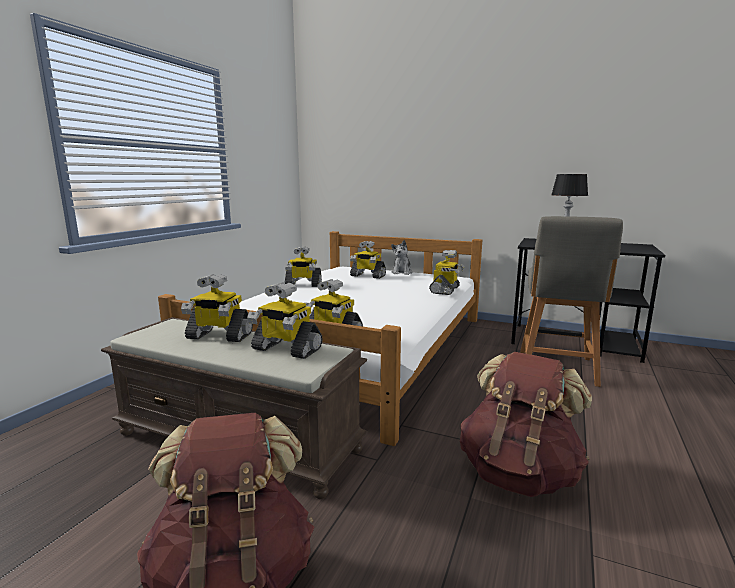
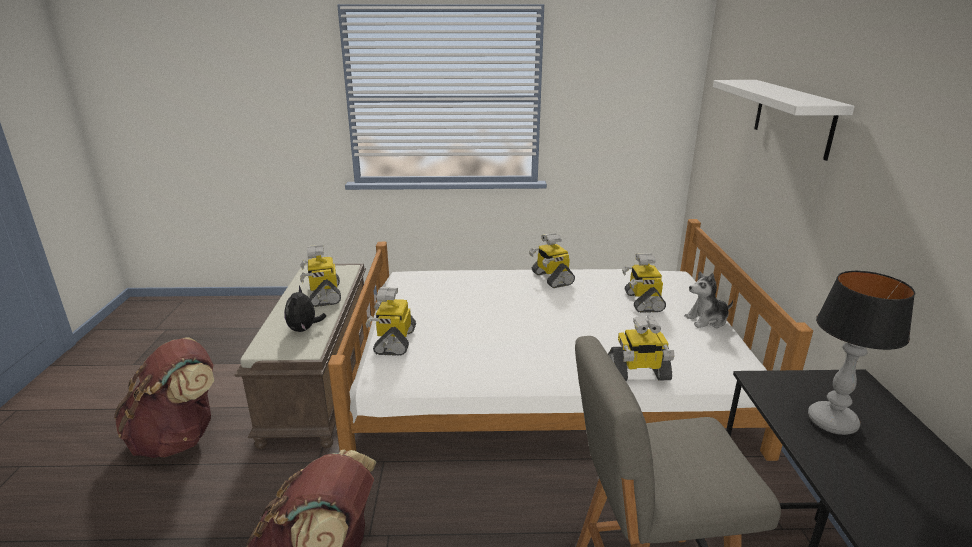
camera: 65 degrees right, 10 degrees up
toy robot [247,282,323,359] -> plush toy [285,286,326,332]
none -> white shelf [713,80,855,161]

